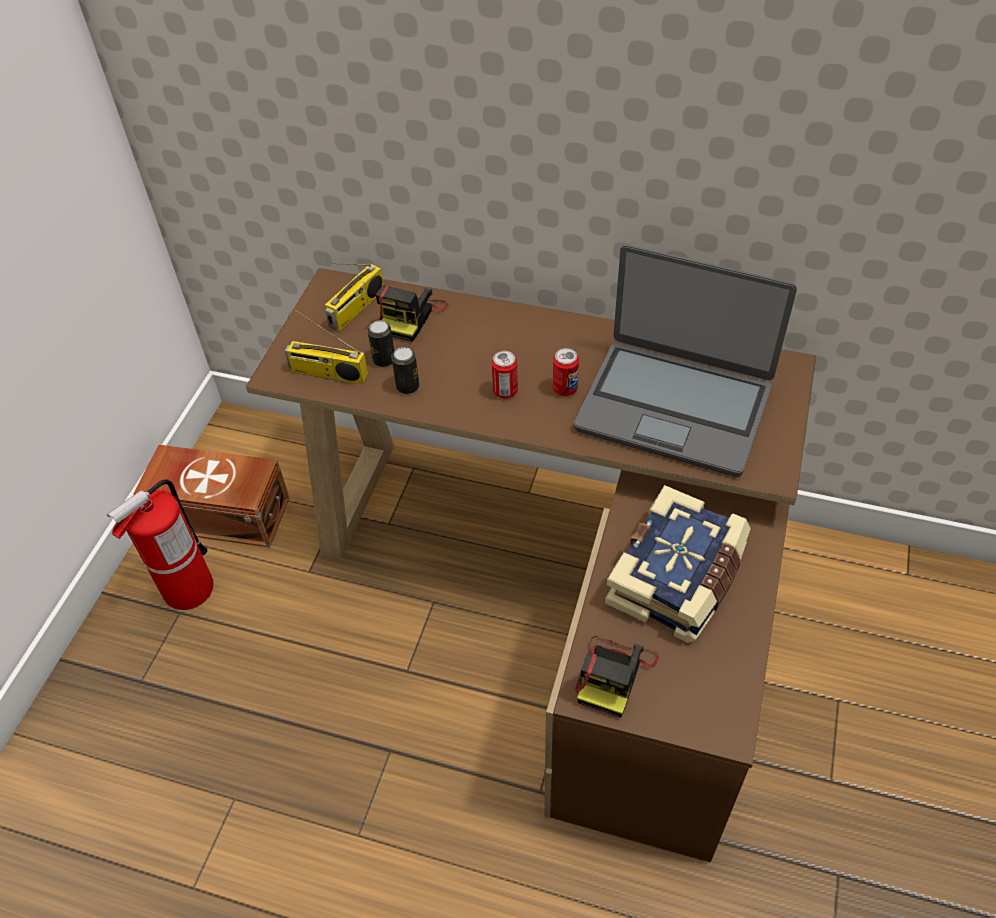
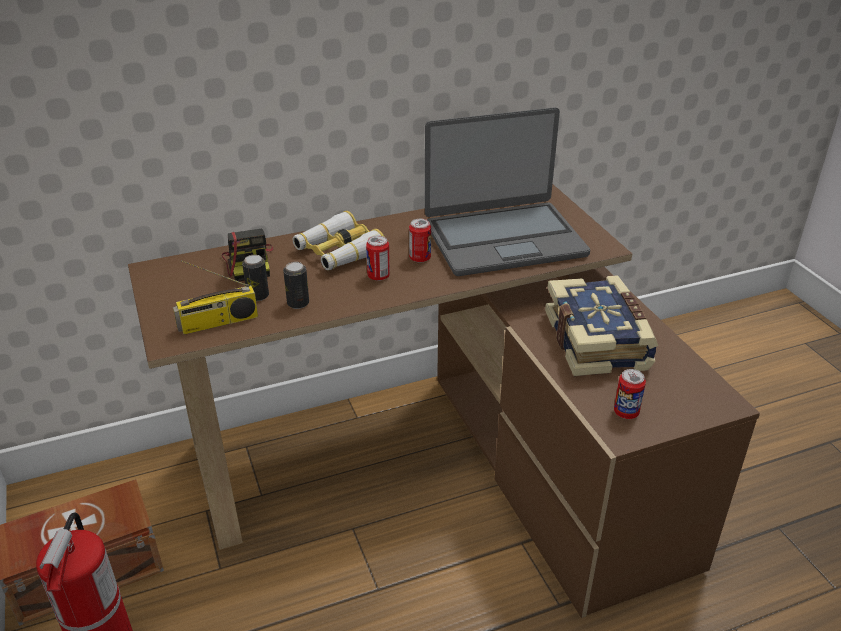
camera: 40 degrees left, 15 degrees down
radio [325,263,384,331] -> none
camera [575,636,659,717] -> can [614,369,646,419]
none -> binoculars [293,211,385,270]

